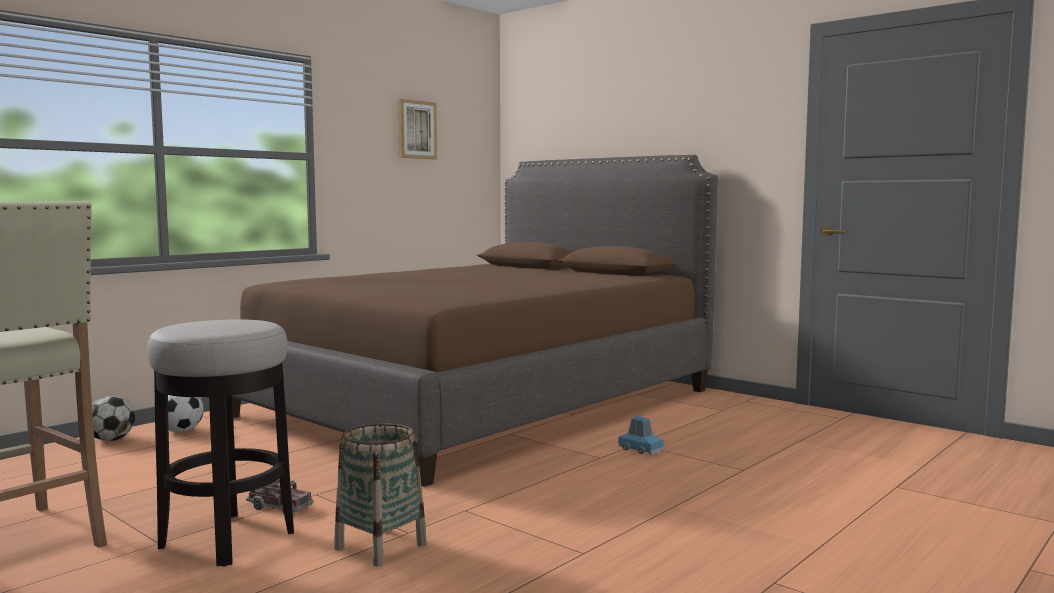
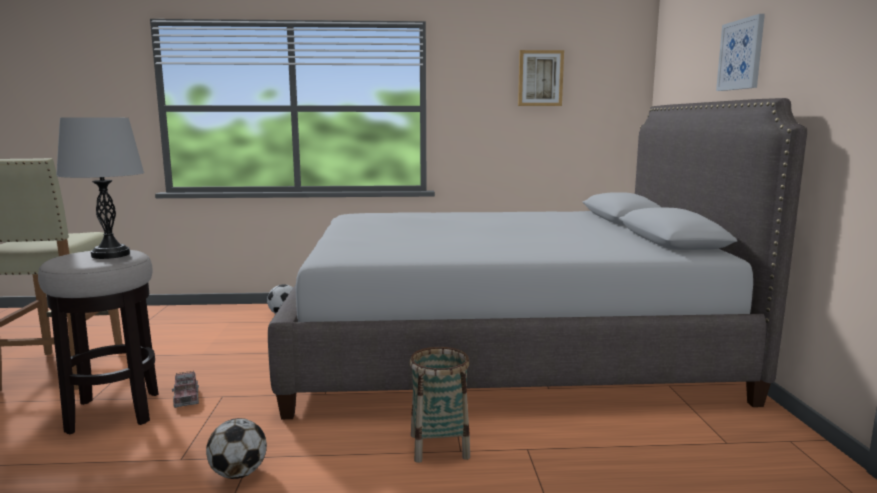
camera: 45 degrees right, 5 degrees up
football [92,396,135,441] -> football moved to [206,418,267,479]
brown bed [232,155,718,487] -> grey bed [268,98,807,419]
basket [334,423,427,566] -> basket moved to [410,347,470,463]
blue toy car [618,416,665,455] -> none
none -> grey table lamp [56,117,144,259]
none -> picture [716,14,765,91]

